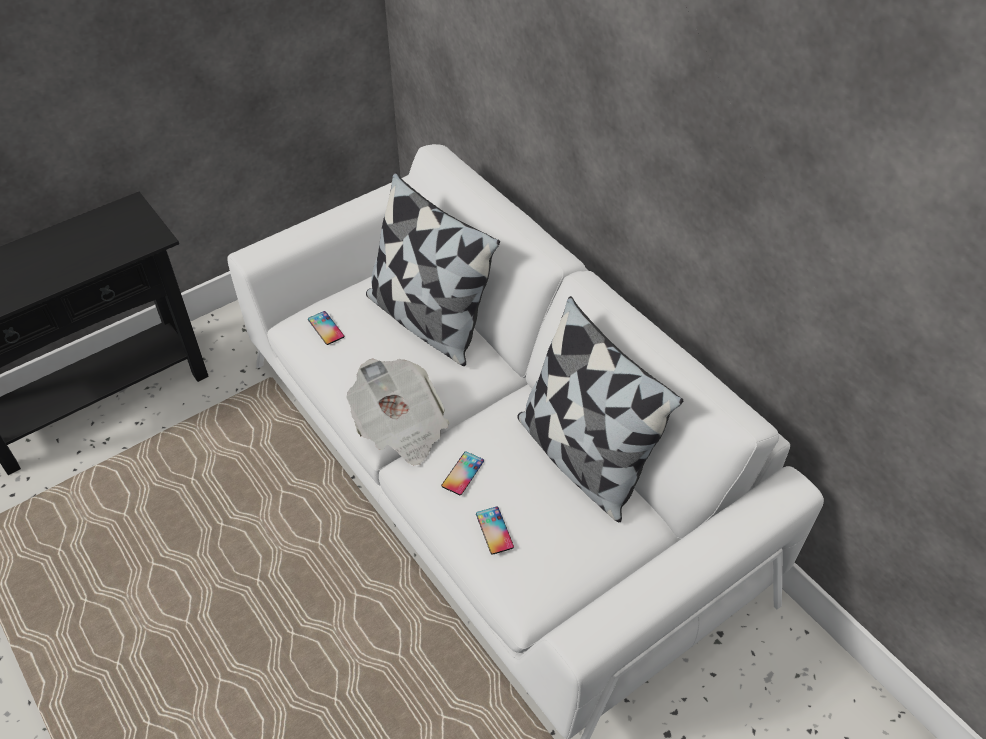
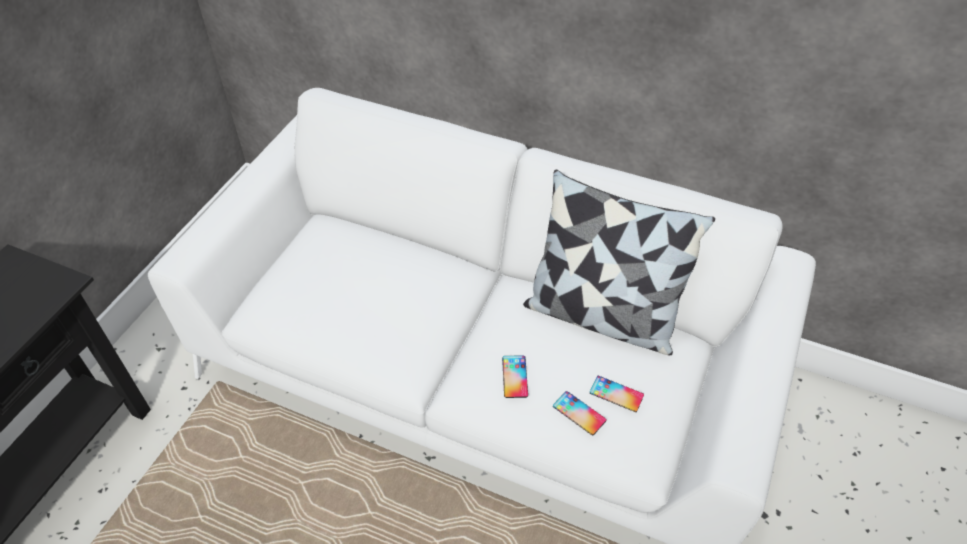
camera: 30 degrees left, 0 degrees up
phone [308,311,345,345] -> phone moved to [590,376,644,412]
newspaper [347,358,449,465] -> none
pillow [366,172,500,366] -> none

